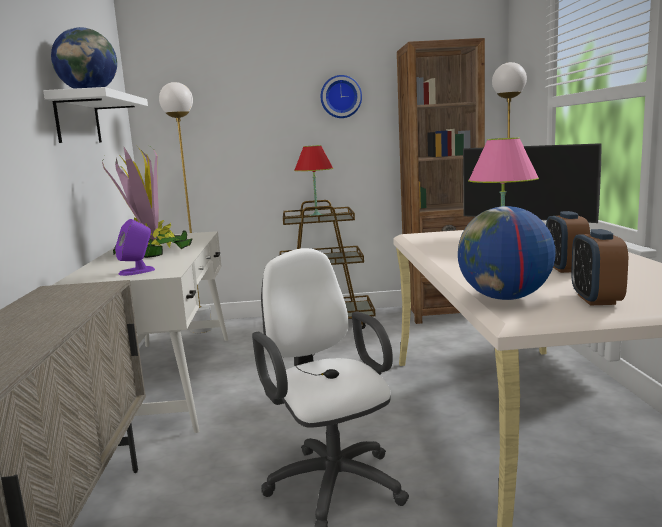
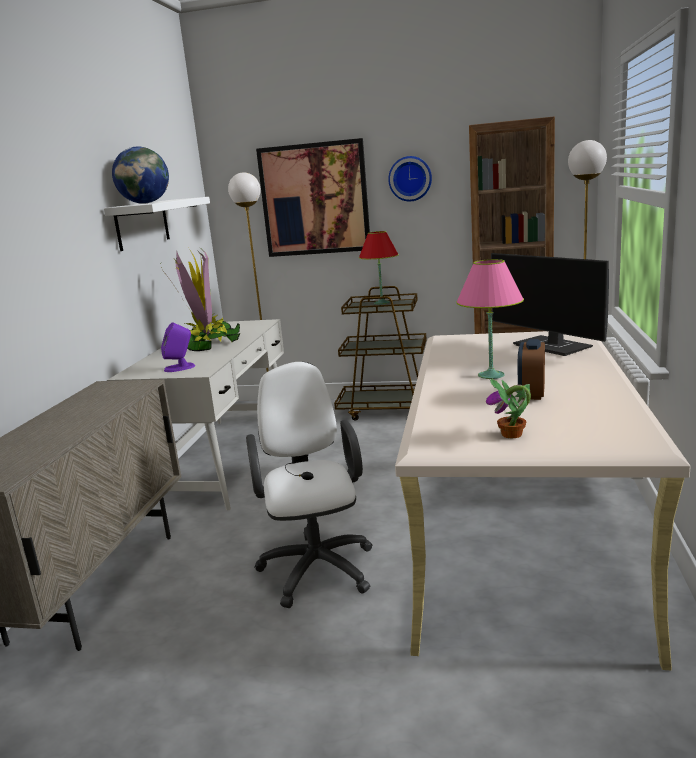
camera: 15 degrees right, 5 degrees up
globe [458,206,556,300] -> none
alarm clock [571,229,628,305] -> potted plant [486,378,531,438]
none -> picture [256,138,370,257]

